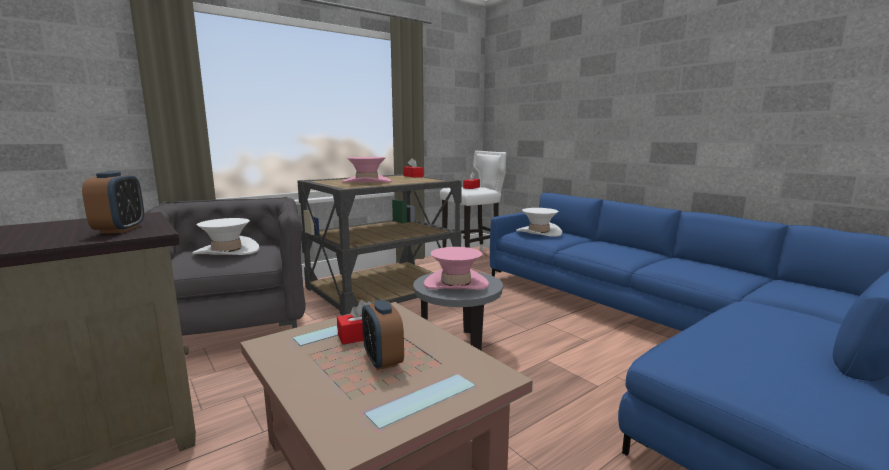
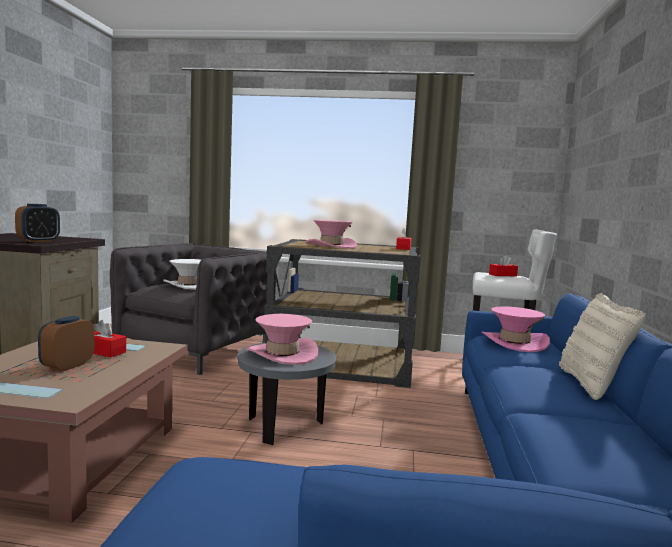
camera: 45 degrees right, 5 degrees down
white hat [516,208,562,237] -> pink hat [482,307,550,352]
none -> beige pillow [559,293,645,400]

